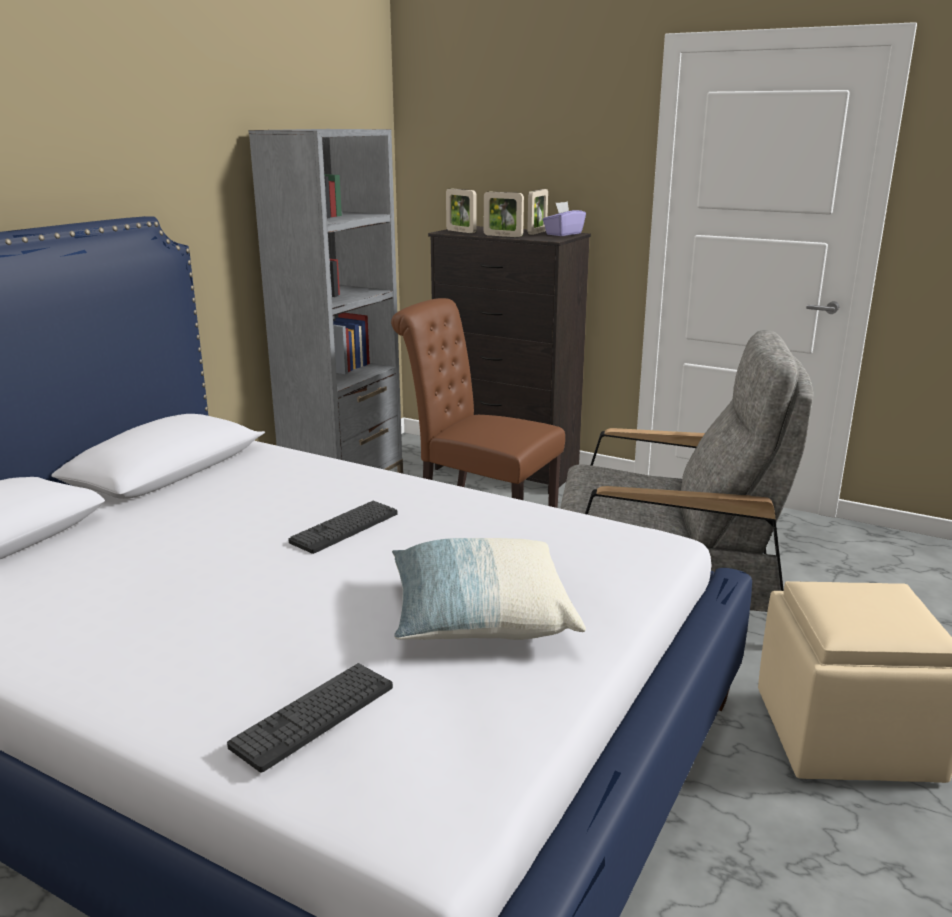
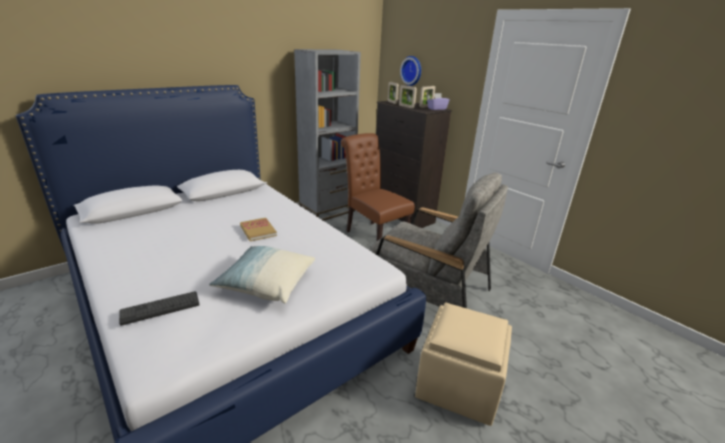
camera: 20 degrees right, 5 degrees up
keyboard [289,501,397,554] -> book [240,218,277,241]
none -> wall clock [400,56,421,86]

